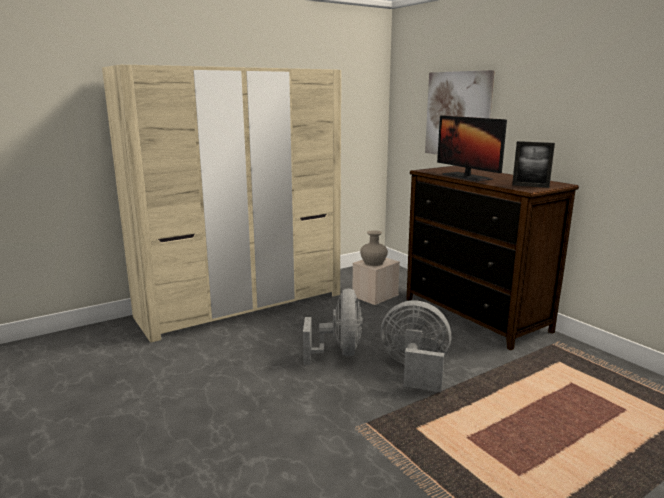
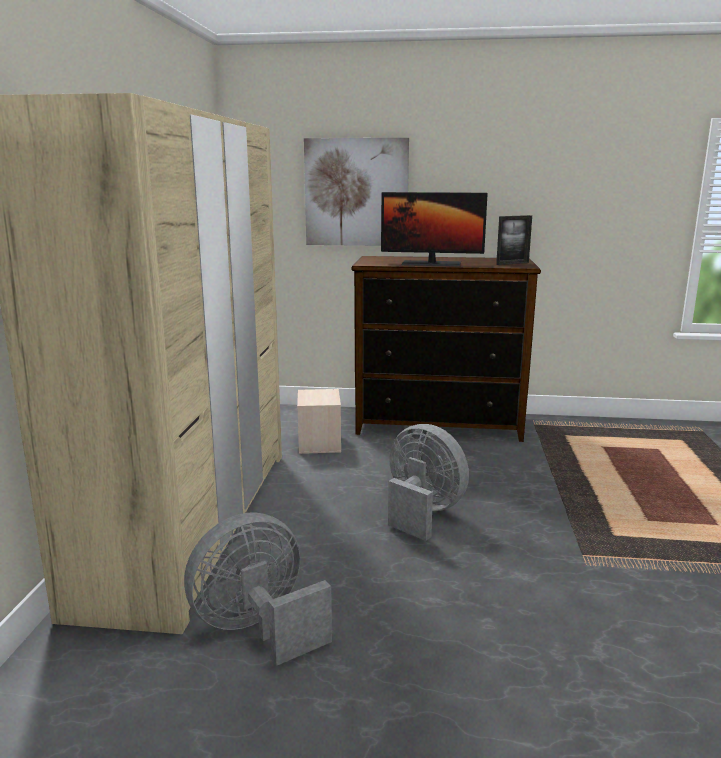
camera: 50 degrees left, 0 degrees up
beige vase [360,230,388,266] -> none
grey fan [381,300,451,392] -> grey fan moved to [184,512,332,666]

